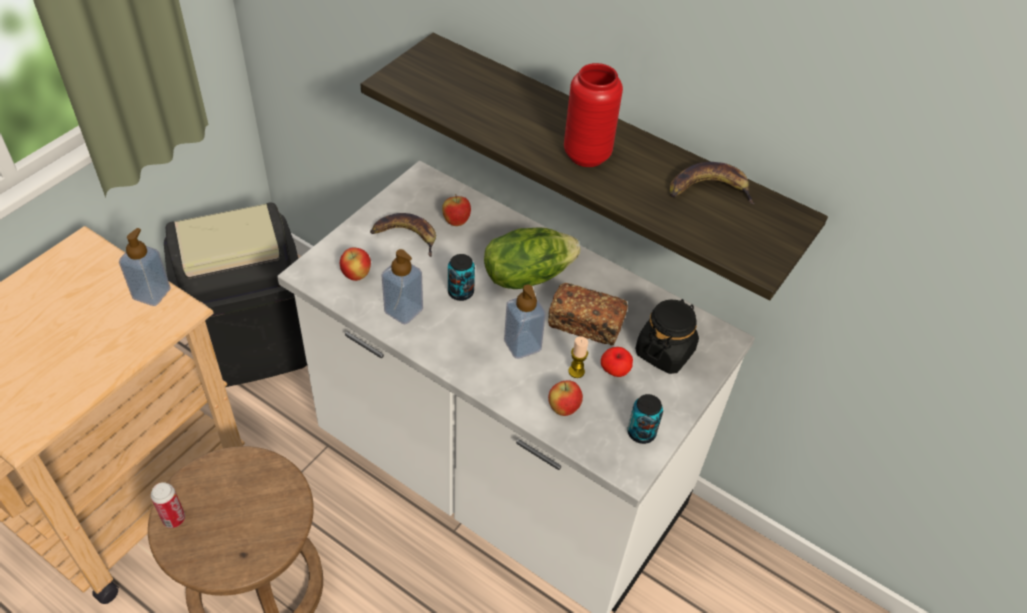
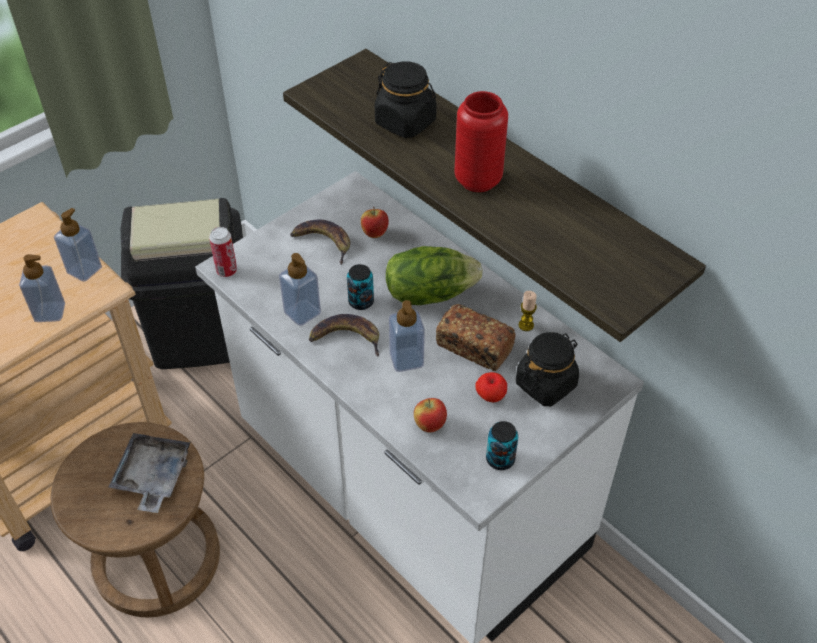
camera: 15 degrees right, 0 degrees up
can [151,482,185,528] -> can moved to [209,227,237,277]
apple [340,247,371,281] -> none
candle [568,336,588,378] -> candle moved to [519,291,537,331]
banana [670,162,754,204] -> banana moved to [309,314,379,357]
none -> soap dispenser [19,254,65,322]
none -> grey tray [109,433,191,513]
none -> black jar [375,61,437,138]

